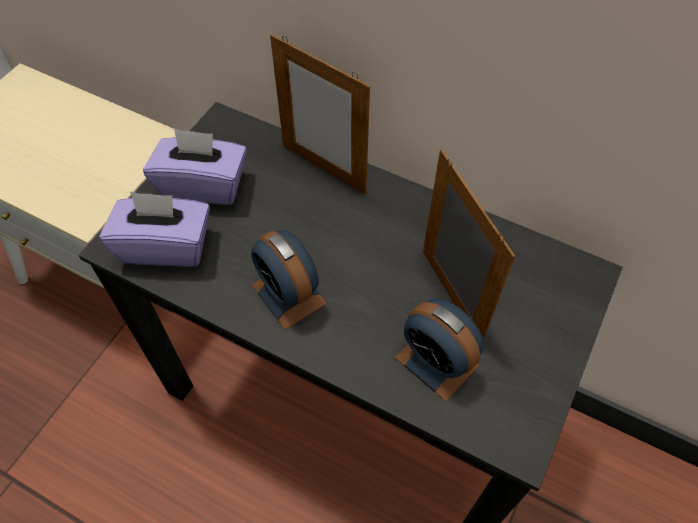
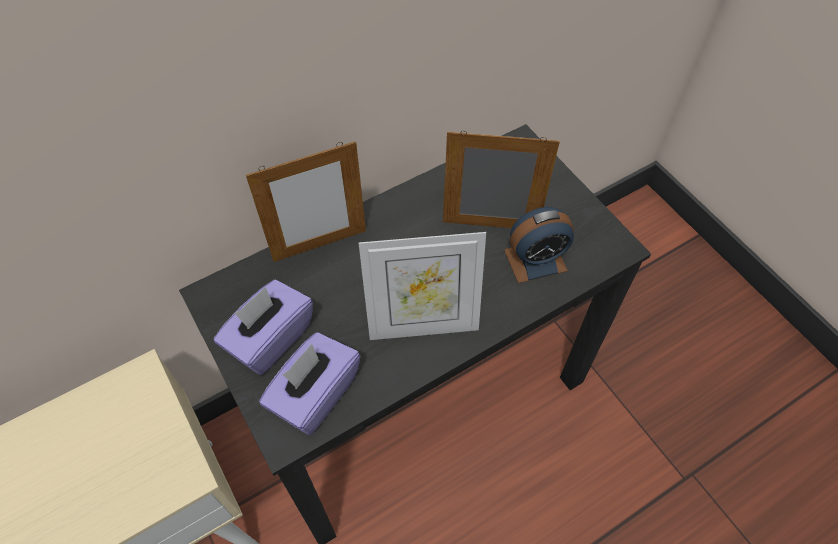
camera: 60 degrees left, 0 degrees up
alarm clock [251,230,327,330] -> picture frame [359,232,486,340]

